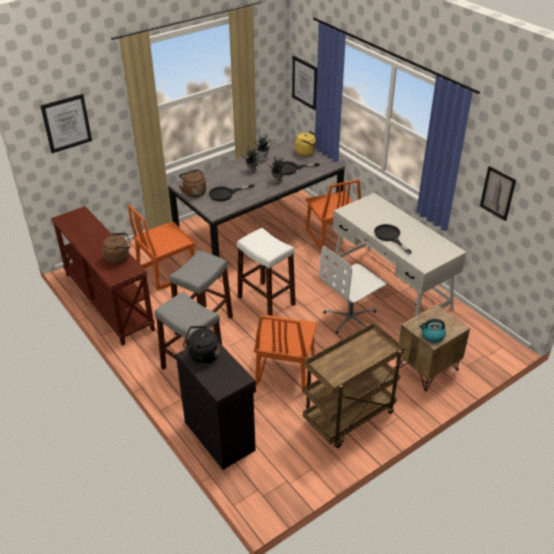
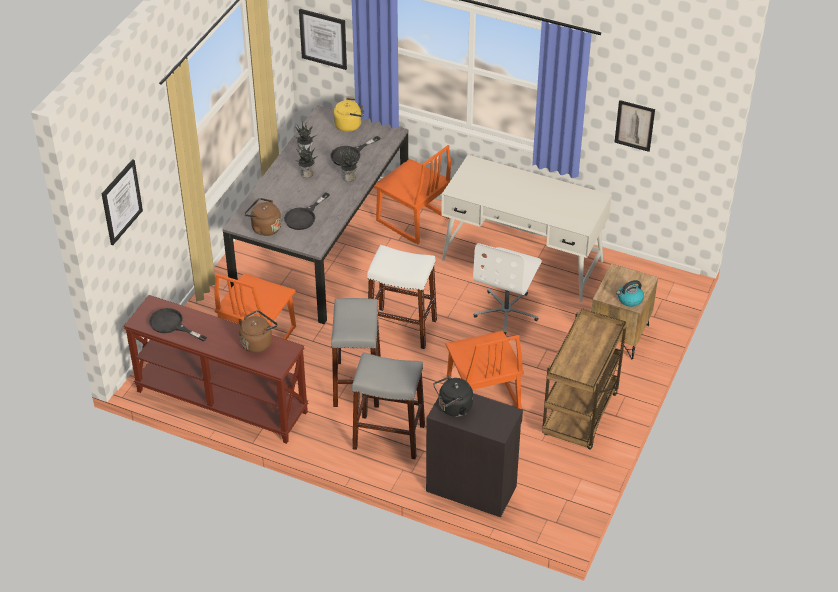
camera: 30 degrees left, 5 degrees up
black frying pan [374,224,412,254] -> black frying pan moved to [149,308,207,342]

